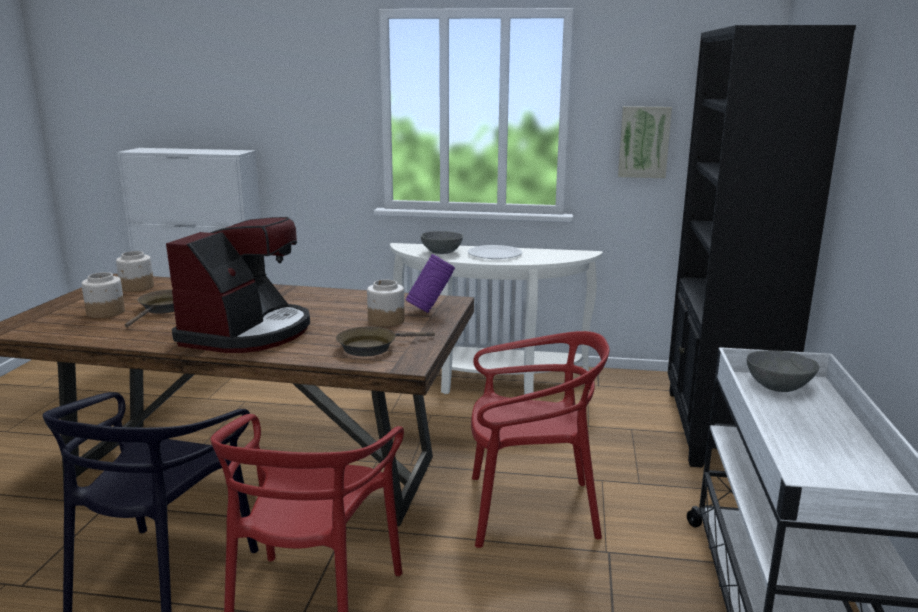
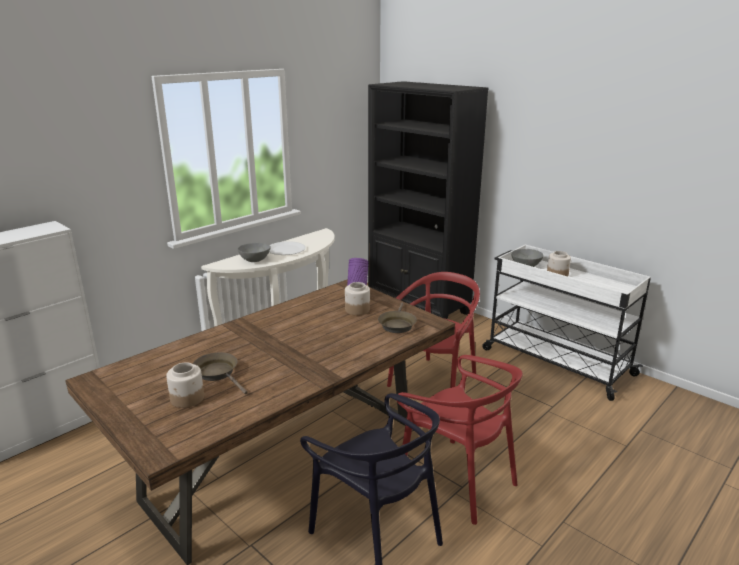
camera: 55 degrees left, 5 degrees up
jar [116,251,154,292] -> jar moved to [547,251,571,277]
coffee machine [166,217,310,353] -> none
picture [618,106,672,178] -> none

